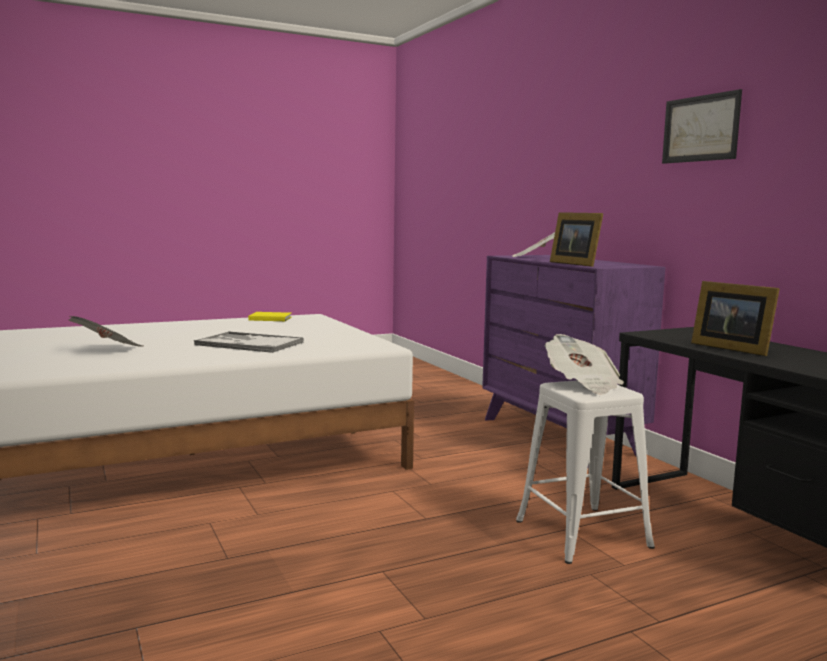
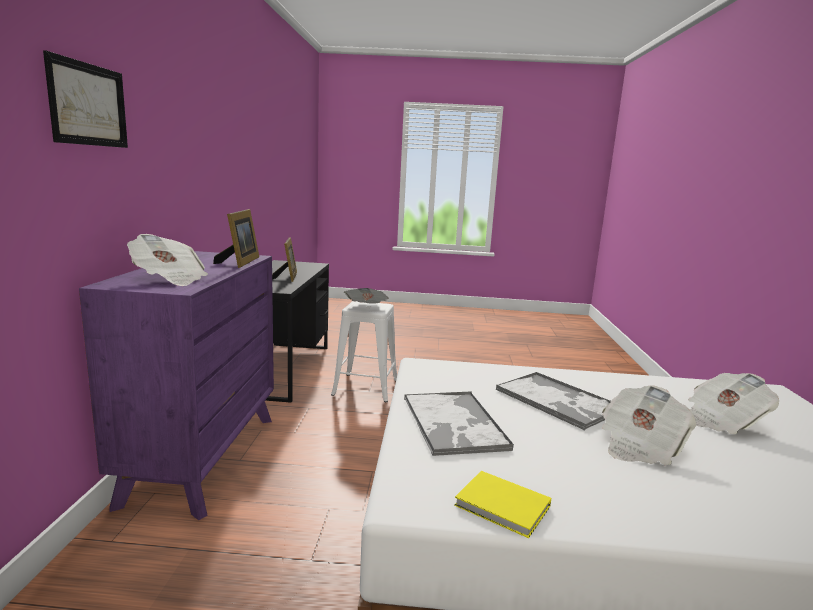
camera: 150 degrees left, 5 degrees up
picture [662,89,742,164] -> picture moved to [43,50,128,148]
none -> tray [404,391,514,456]
none -> newspaper [602,386,696,465]

